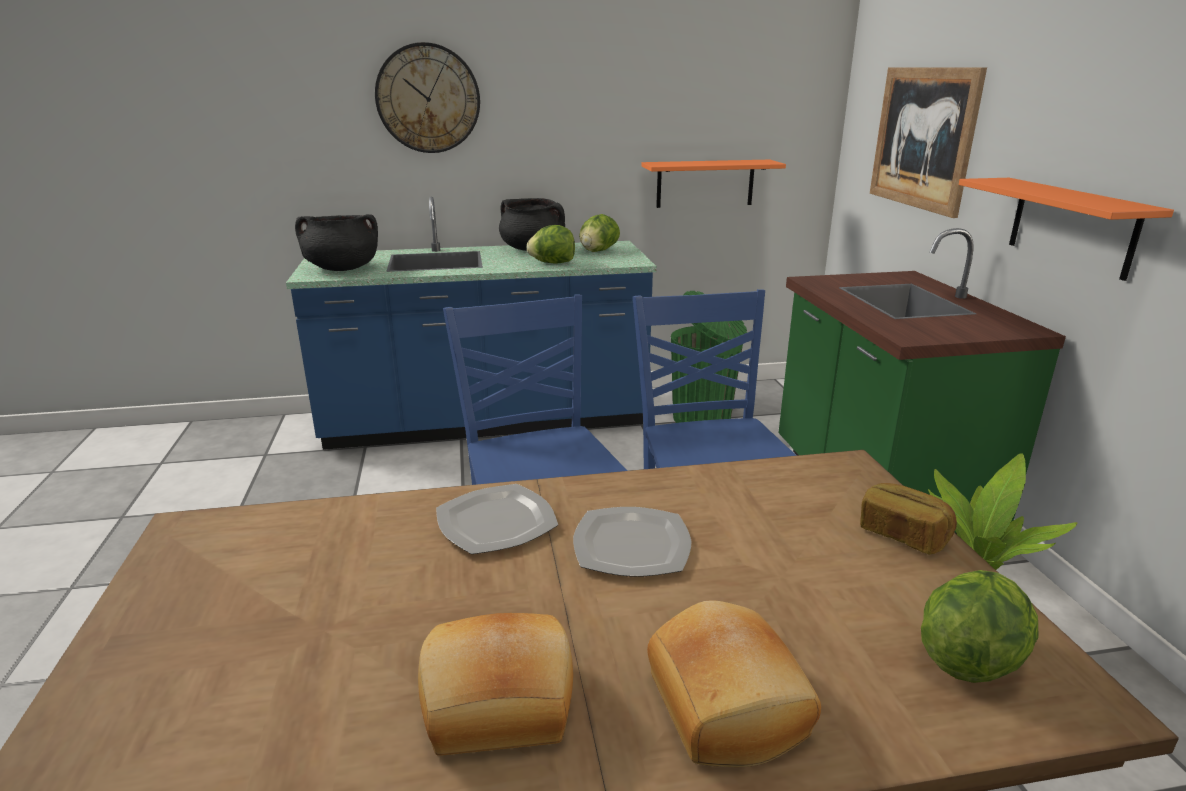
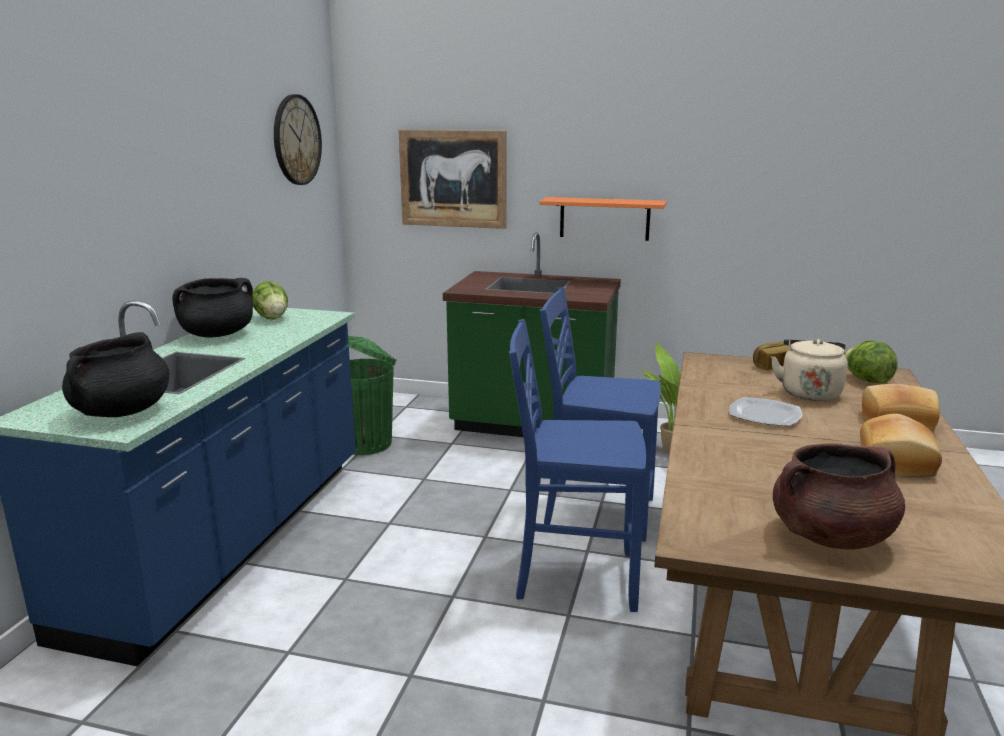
camera: 65 degrees left, 5 degrees down
wall clock [375,42,480,153] -> wall clock moved to [274,94,322,185]
plate [436,484,558,554] -> none
lettuce [527,225,575,264] -> none
orange shelf [642,160,786,208] -> none
none -> beige kettle [771,339,848,401]
none -> brown cooking pot [773,443,905,549]

